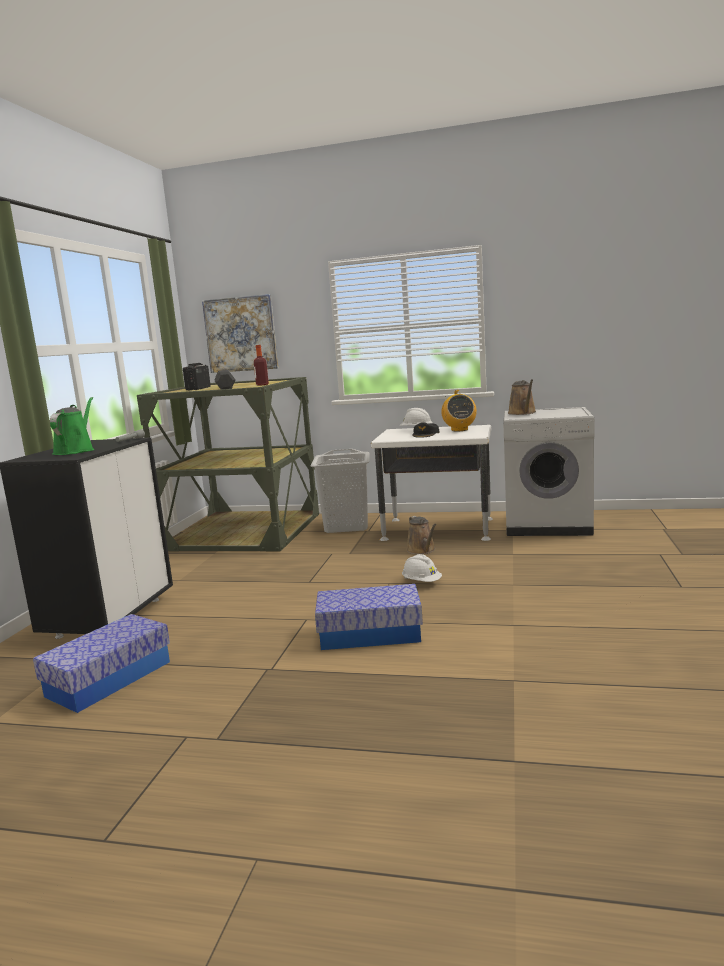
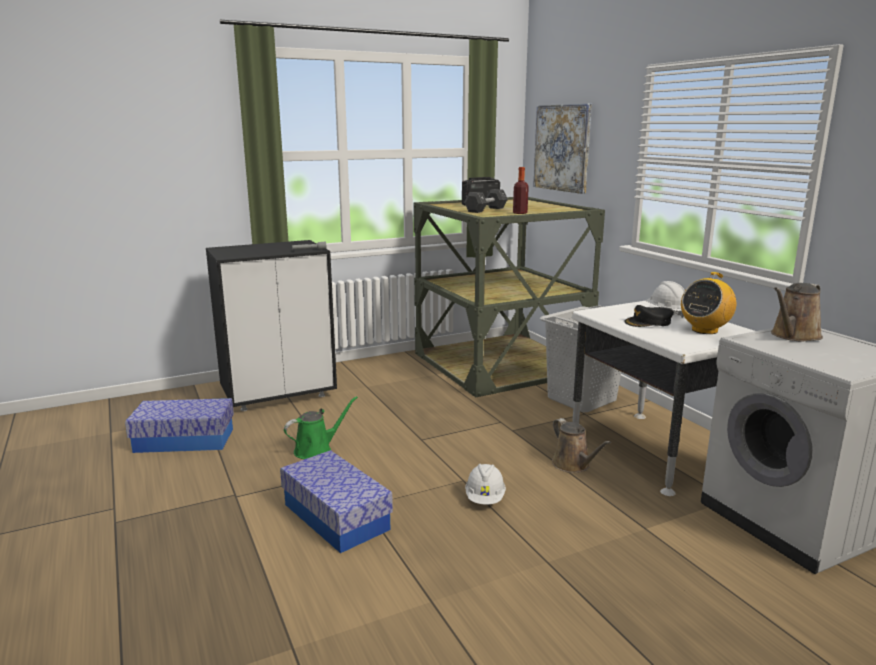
camera: 50 degrees right, 5 degrees up
green watering can [50,397,94,455] -> green watering can moved to [284,396,358,459]
brown watering can [406,516,437,554] -> brown watering can turned 60 degrees counterclockwise [552,418,611,473]

